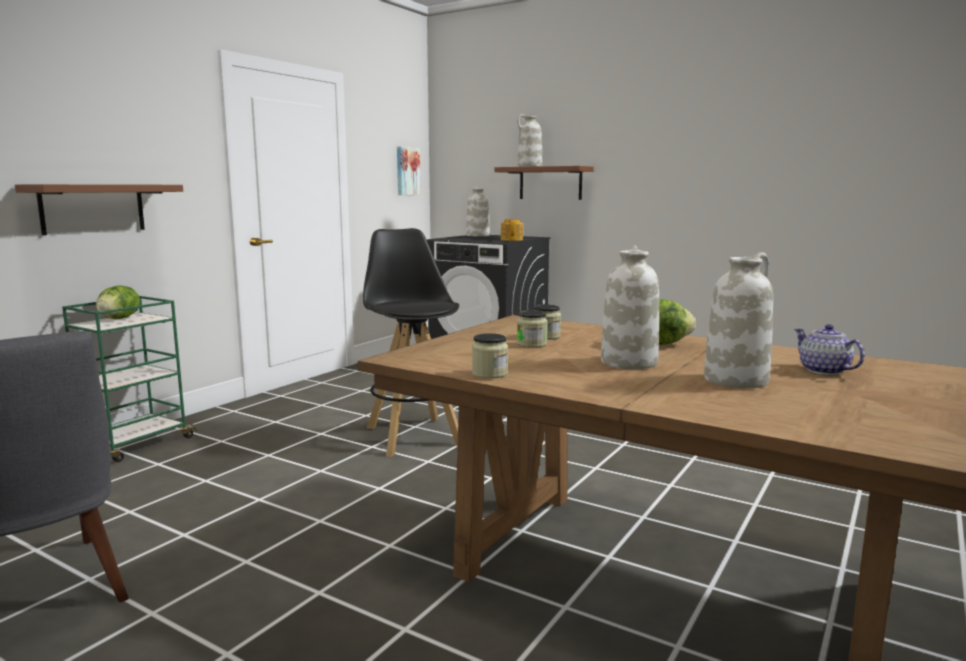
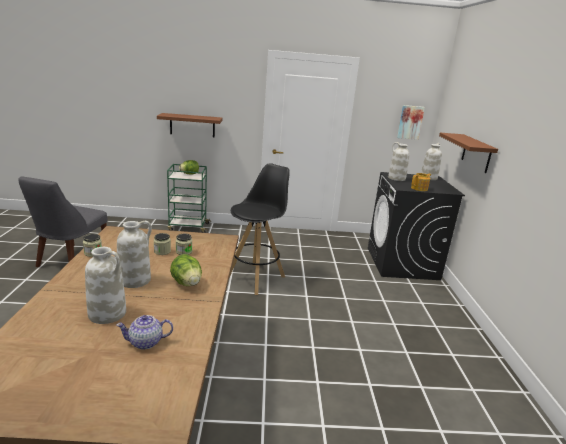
camera: 55 degrees right, 10 degrees up
white vase [517,114,542,167] -> white vase moved to [388,142,409,181]
teapot [794,324,865,375] -> teapot turned 135 degrees counterclockwise [116,315,173,349]

